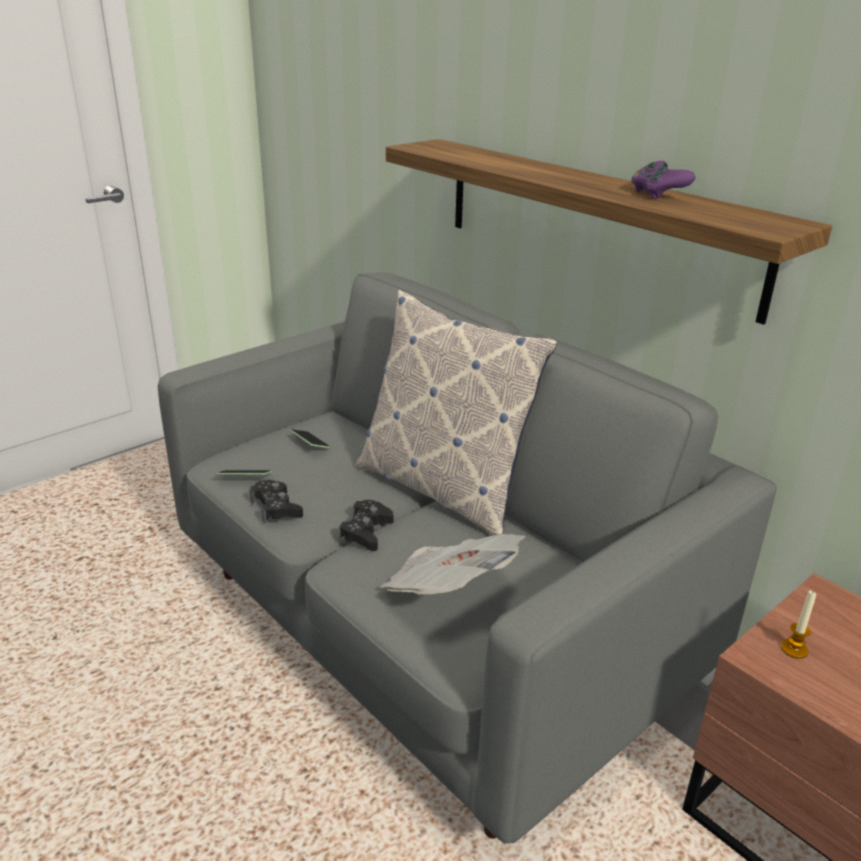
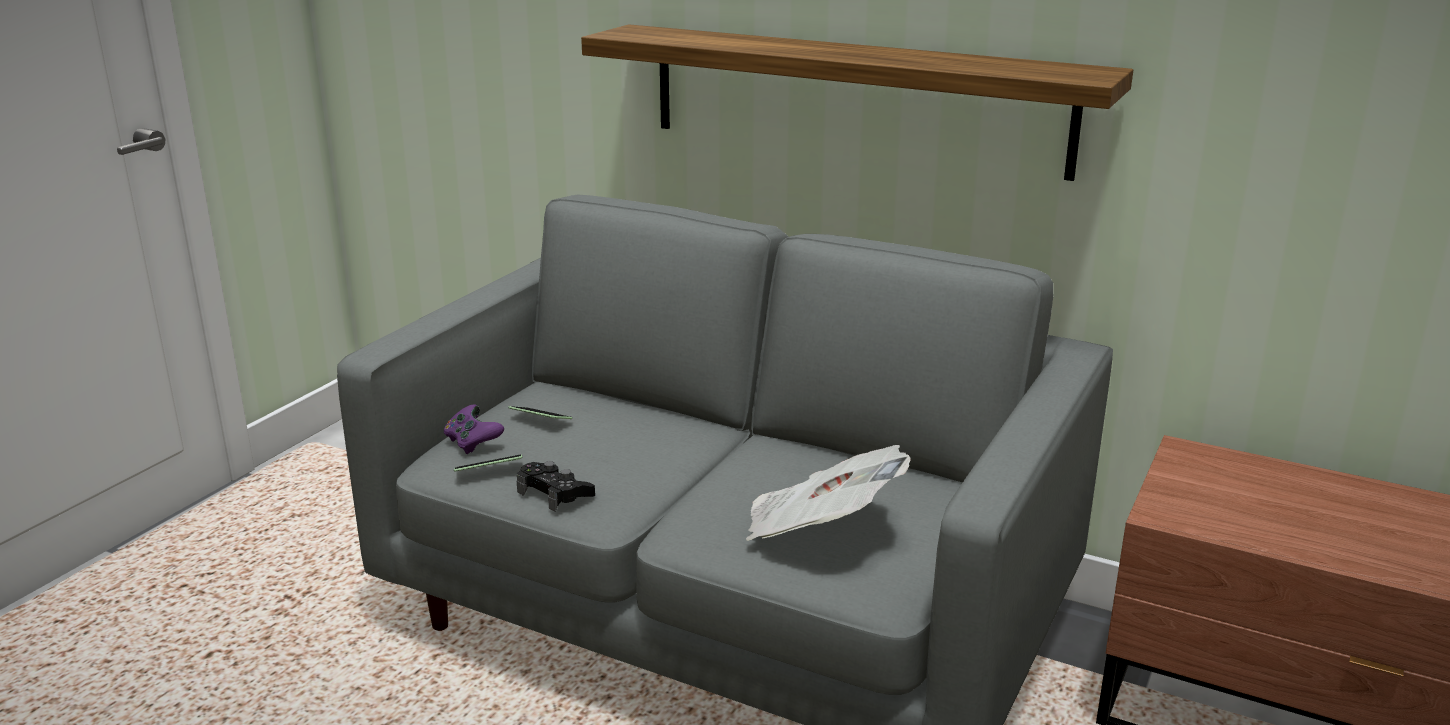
camera: 20 degrees left, 5 degrees down
black game controller [339,500,394,551] -> none
pillow [355,290,557,536] -> none
purple game controller [631,161,696,199] -> purple game controller moved to [444,404,504,454]
candle [781,590,816,659] -> none

